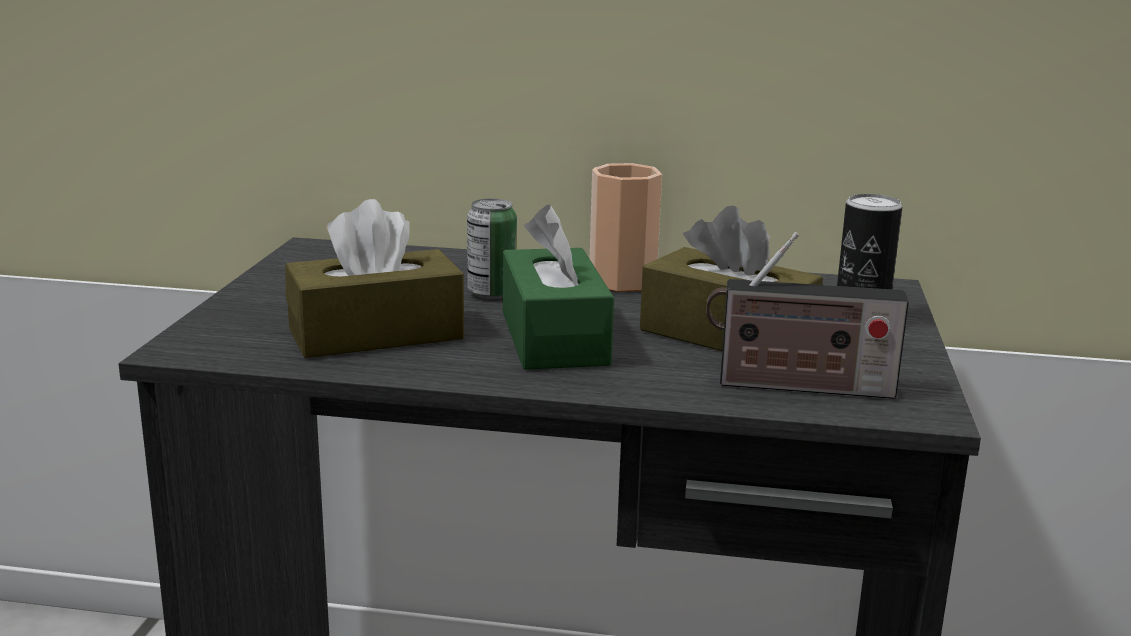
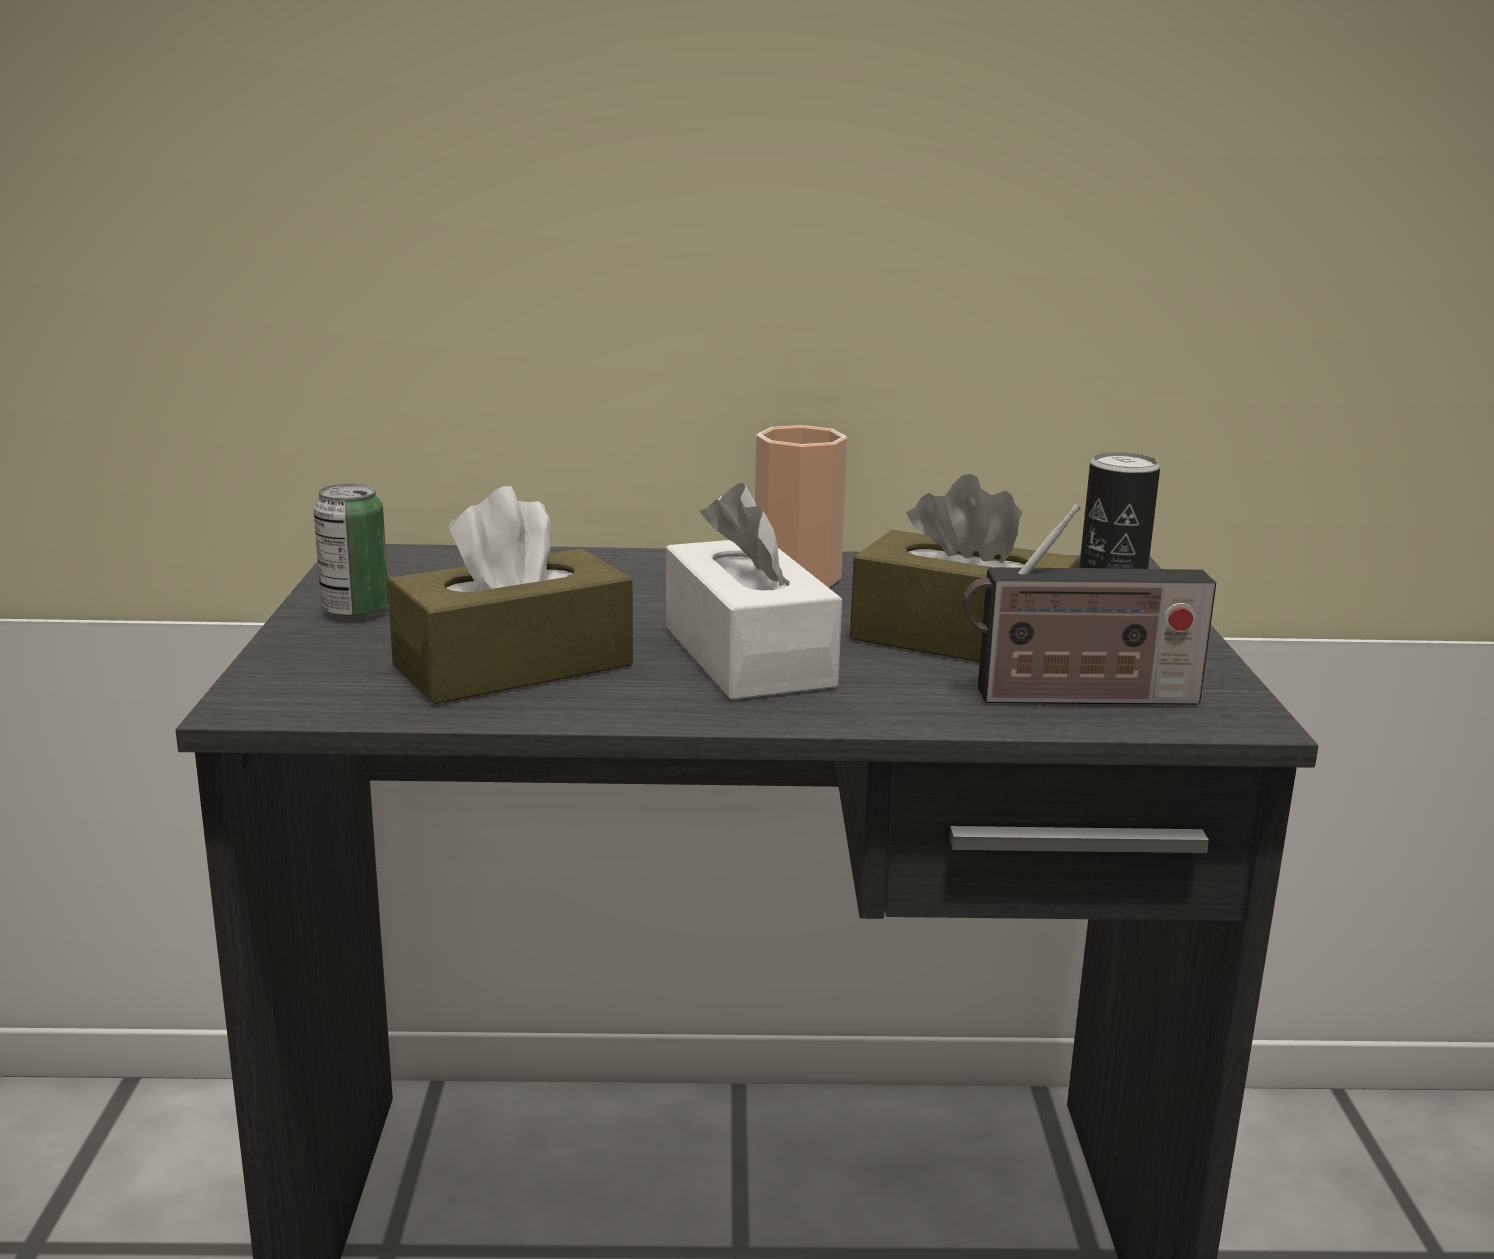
camera: 10 degrees left, 0 degrees up
can [467,199,517,299] -> can moved to [314,484,389,620]
green tissue box [503,205,614,370] -> white tissue box [666,483,842,700]

